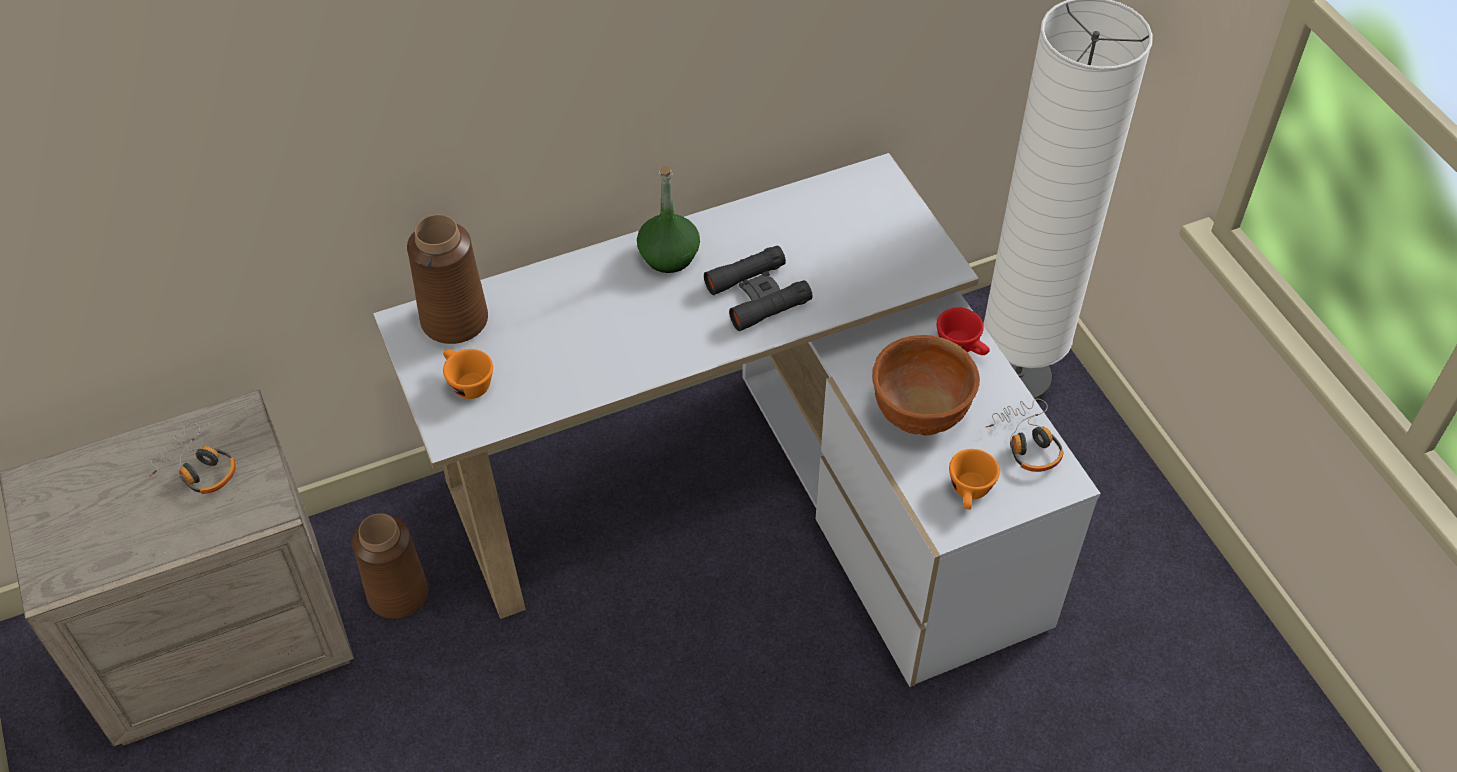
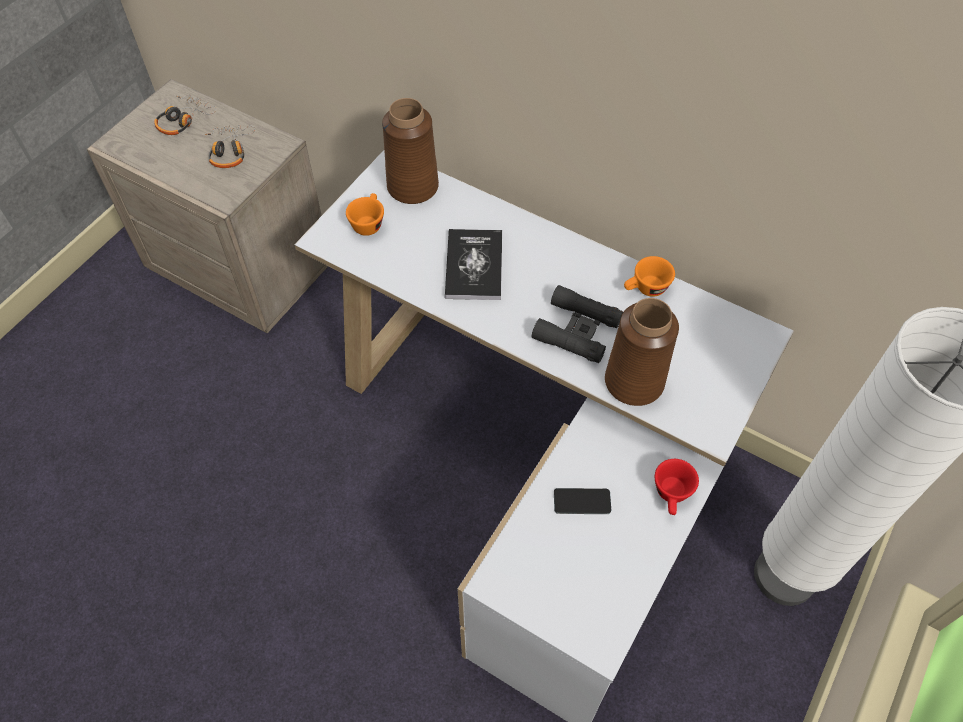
camera: 55 degrees right, 5 degrees up
brown vase [352,513,428,619] -> brown vase moved to [605,298,679,406]
green bottle [637,166,700,273] -> none
brown bowl [872,335,980,436] -> phone [554,488,611,514]
orange cup [949,449,1000,509] -> orange cup moved to [624,256,675,297]
headphones [986,399,1063,472] -> headphones moved to [154,95,216,135]
none -> book [445,229,502,300]

